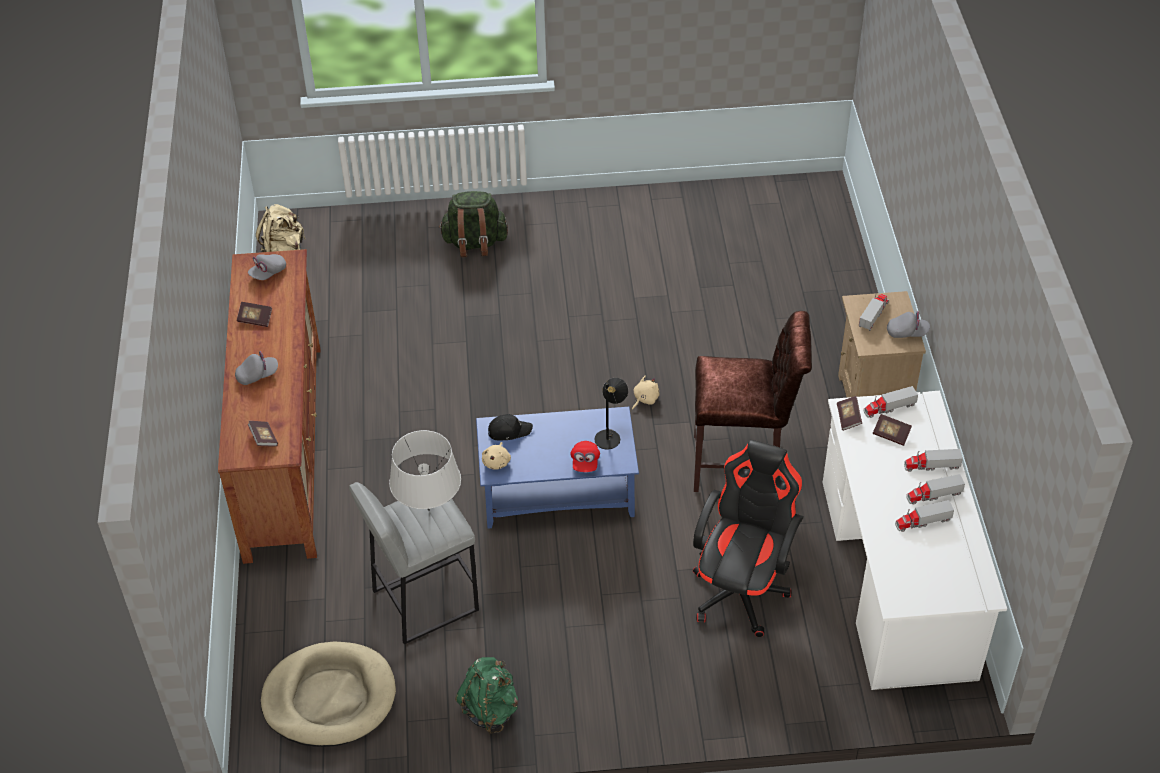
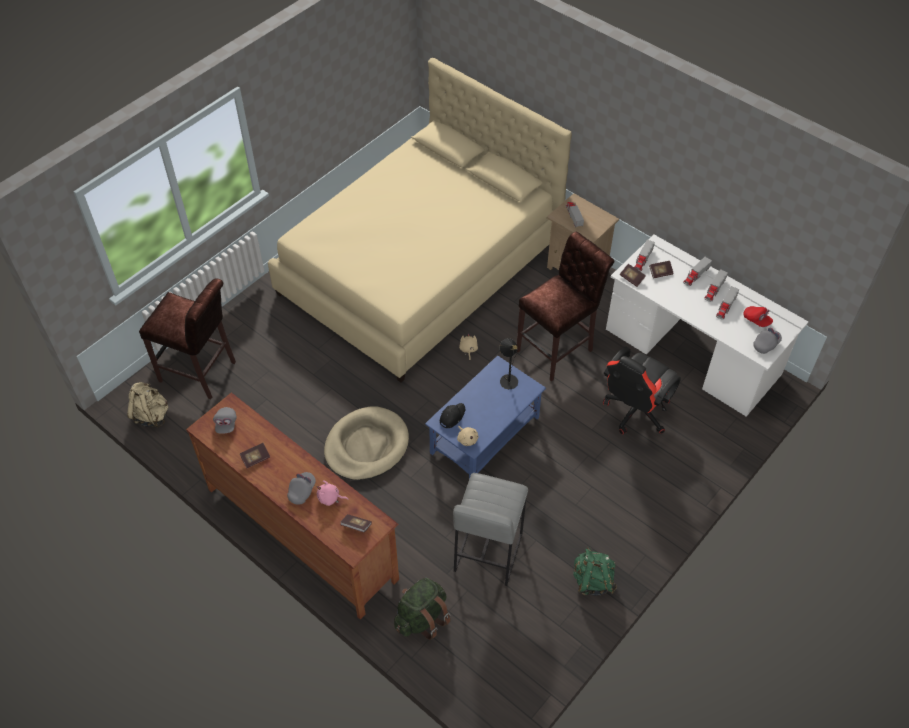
camera: 45 degrees left, 5 degrees up
beige dog bed [261,642,396,747] -> beige dog bed moved to [324,406,409,480]
grey table lamp [389,430,461,511] -> none
green backpack [439,191,508,257] -> green backpack moved to [394,578,451,640]
red cap [570,441,600,472] -> red cap moved to [743,306,773,327]
black office chair [693,440,804,637] -> black office chair turned 120 degrees counterclockwise [603,347,681,434]
grey cap [887,311,930,338] -> grey cap moved to [753,328,782,354]
none -> brown stool [139,278,236,399]
none -> beige bed [268,58,572,383]
none -> pink plush toy [317,480,349,506]

